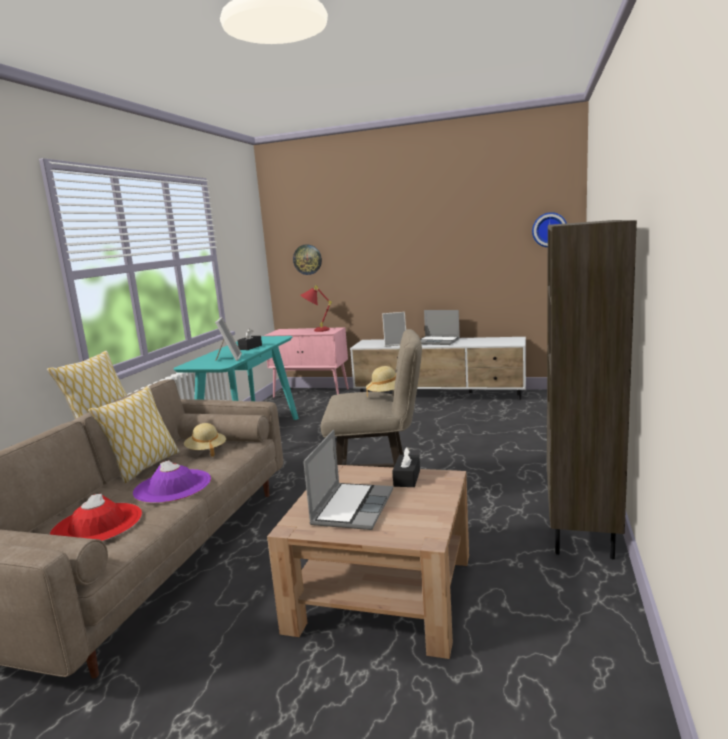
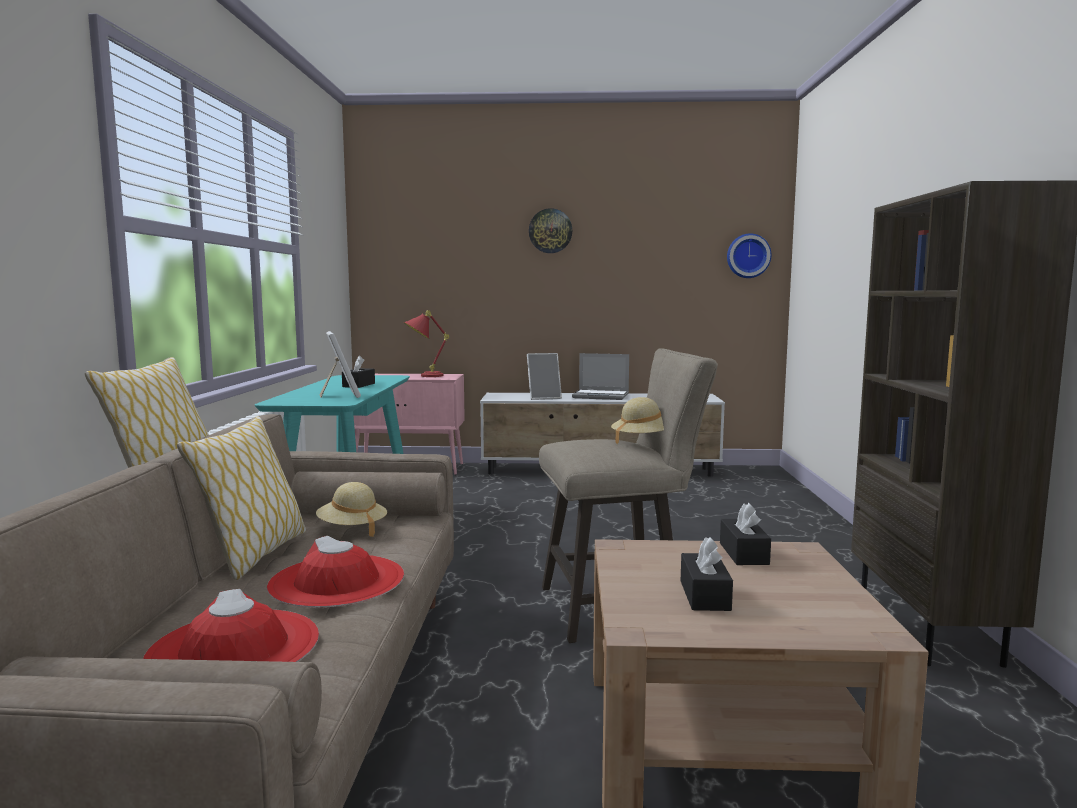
camera: 15 degrees left, 5 degrees down
purple hat [133,460,211,503] -> red hat [267,536,404,607]
wall clock [293,244,322,275] -> wall clock moved to [529,208,572,253]
laptop [303,430,393,530] -> black tissue box [681,537,733,611]

